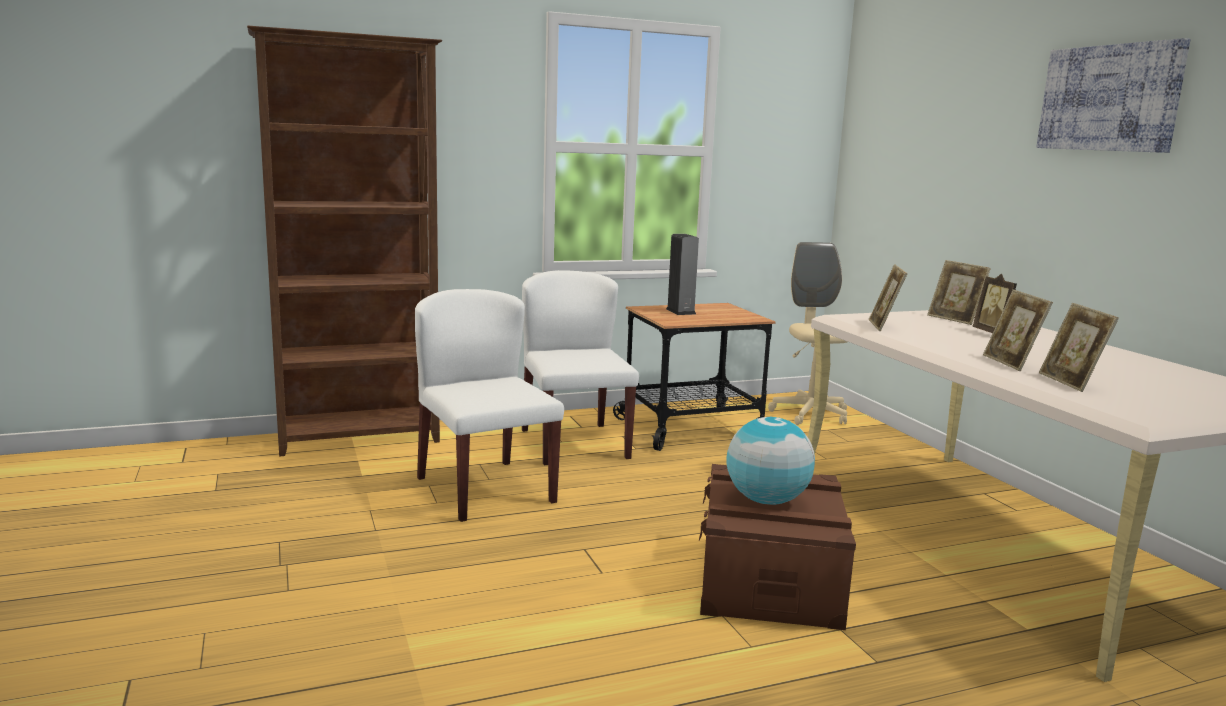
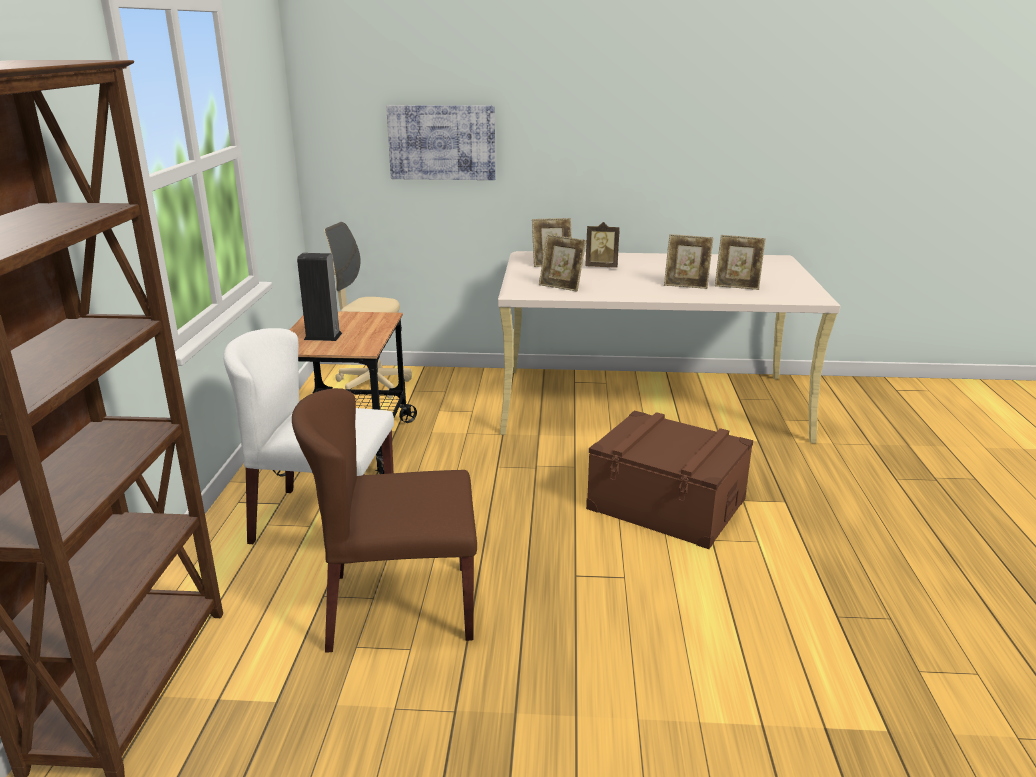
camera: 65 degrees left, 10 degrees up
white chair [415,289,564,522] -> brown chair [292,388,477,653]
globe [726,417,815,505] -> none
picture [1037,38,1190,153] -> picture moved to [386,105,496,180]

